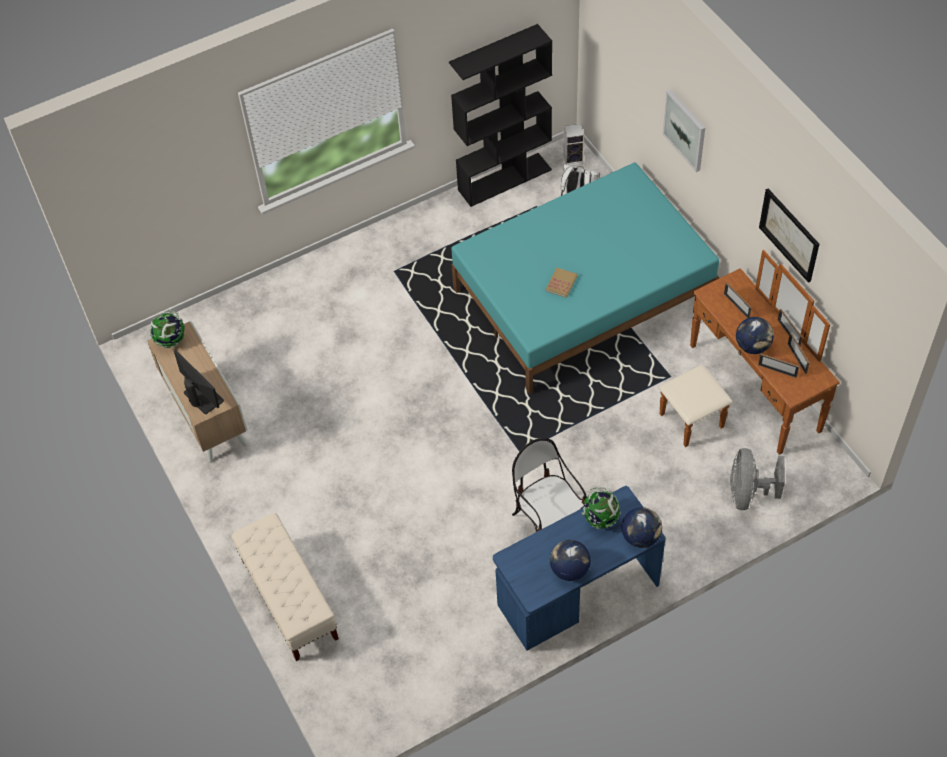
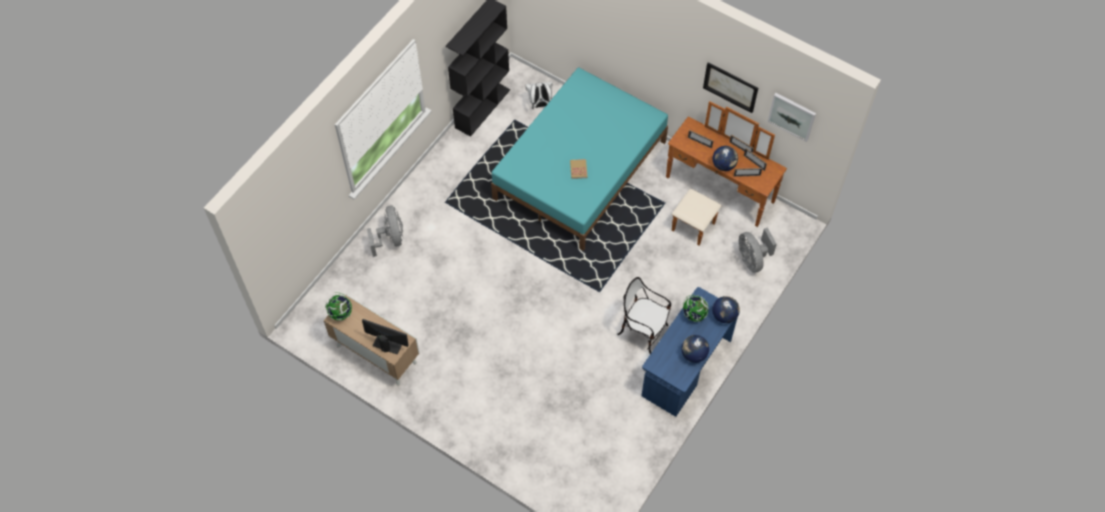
camera: 30 degrees left, 5 degrees up
beige bench [232,513,339,661] -> none
speaker [563,124,584,166] -> none
picture [663,90,705,172] -> picture moved to [767,93,816,142]
none -> grey fan [367,206,403,257]

